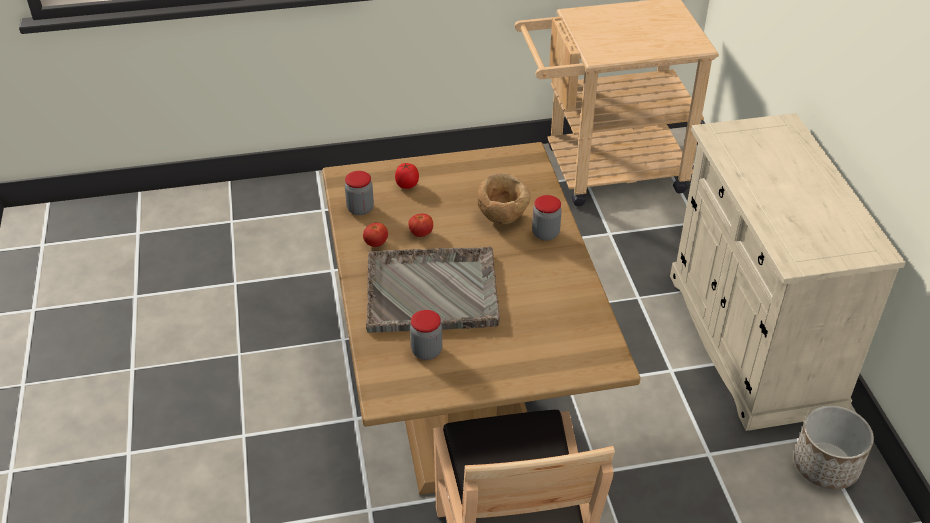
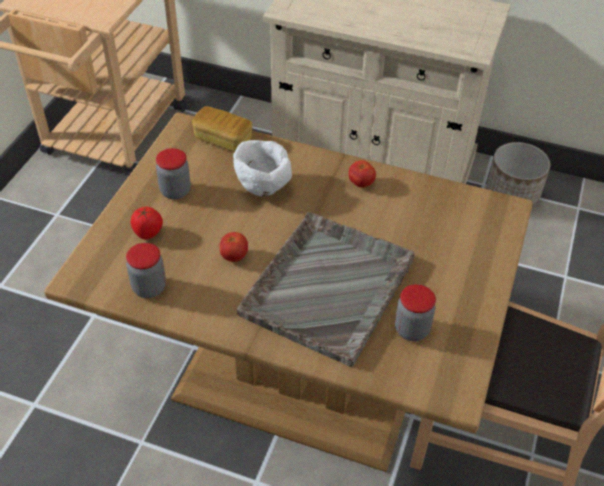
camera: 60 degrees left, 5 degrees up
tomato [363,223,388,247] -> tomato moved to [349,160,376,188]
brown bowl [478,173,530,224] -> white bowl [233,140,292,196]
jar [532,195,562,241] -> jar moved to [156,148,191,199]
none -> bread [192,106,253,152]

